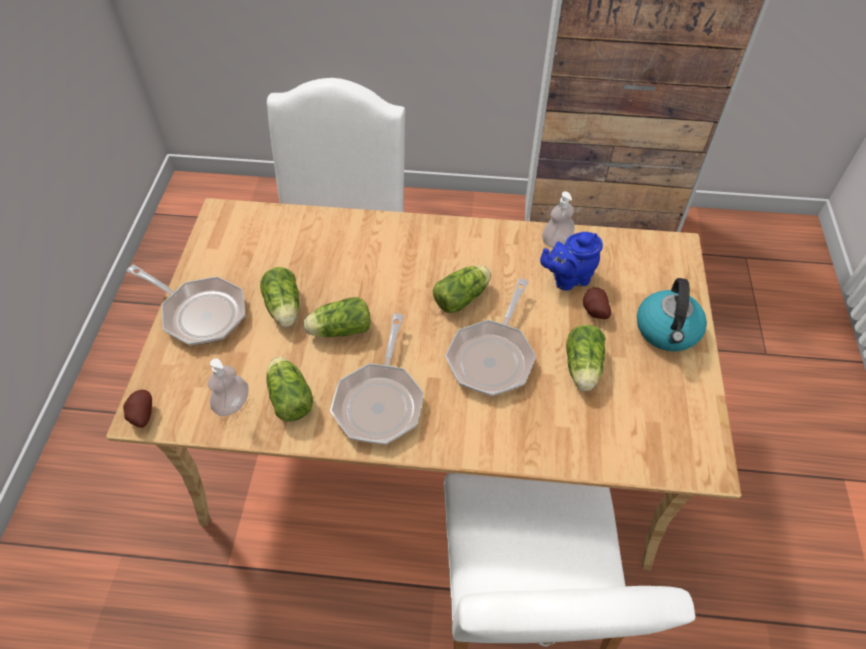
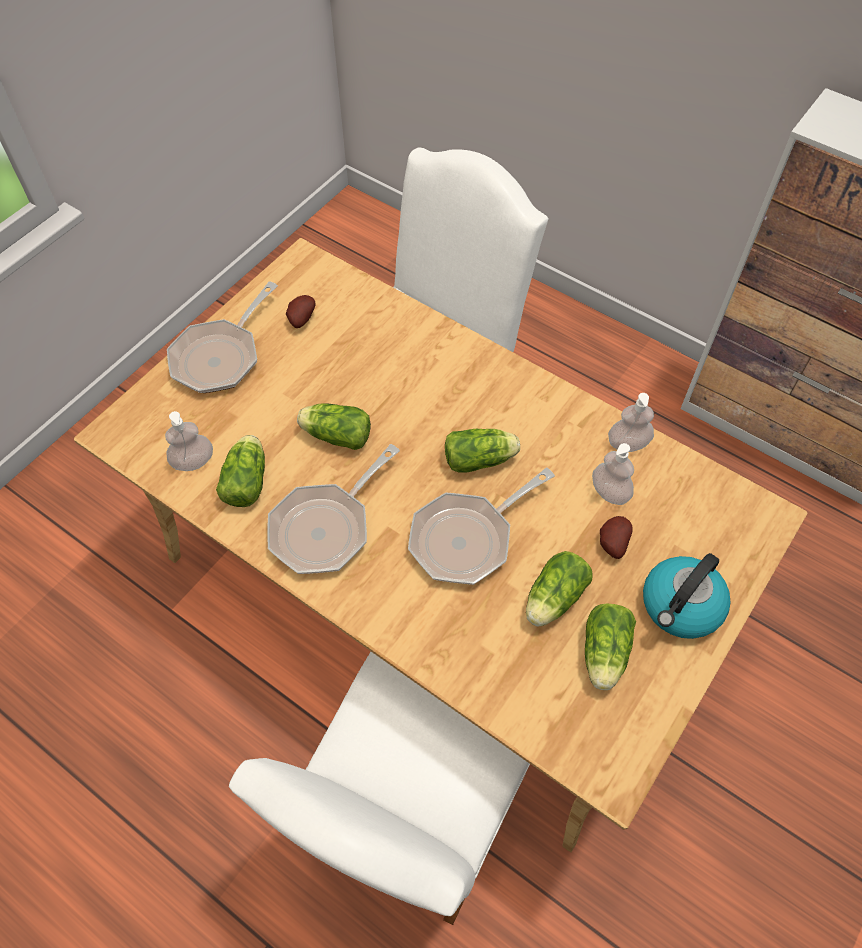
camera: 30 degrees right, 5 degrees up
potato [123,390,152,428] -> potato moved to [286,295,315,328]
frying pan [127,265,245,346] -> frying pan turned 60 degrees clockwise [167,281,278,393]
lettuce [260,267,299,327] -> lettuce moved to [585,604,636,690]
blue teapot [540,232,603,291] -> soap dispenser [592,443,634,505]

